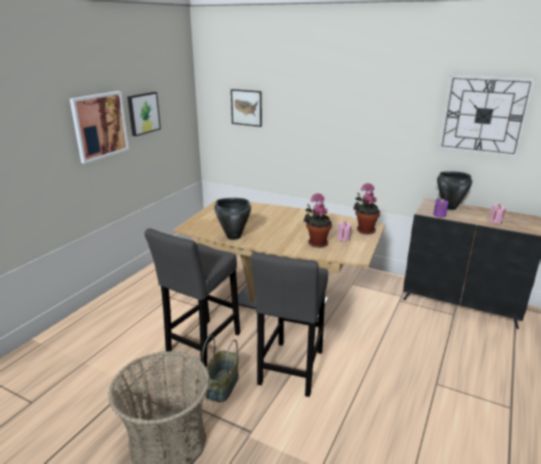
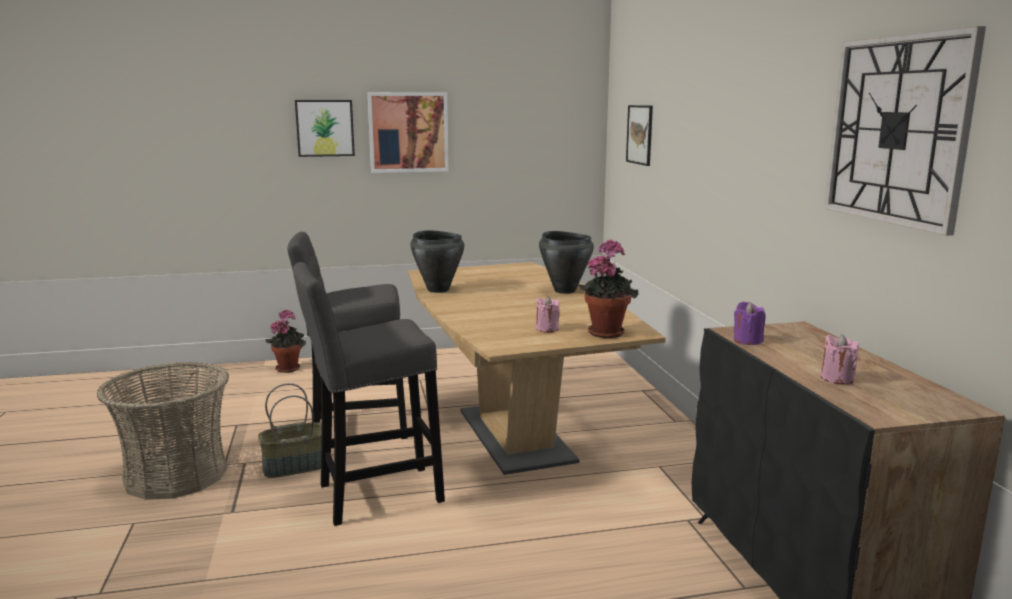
camera: 50 degrees right, 10 degrees down
picture [127,92,161,136] -> picture moved to [295,100,355,157]
potted plant [304,193,332,248] -> potted plant moved to [265,309,306,373]
black cooking pot [437,171,472,210] -> black cooking pot moved to [539,231,594,294]

